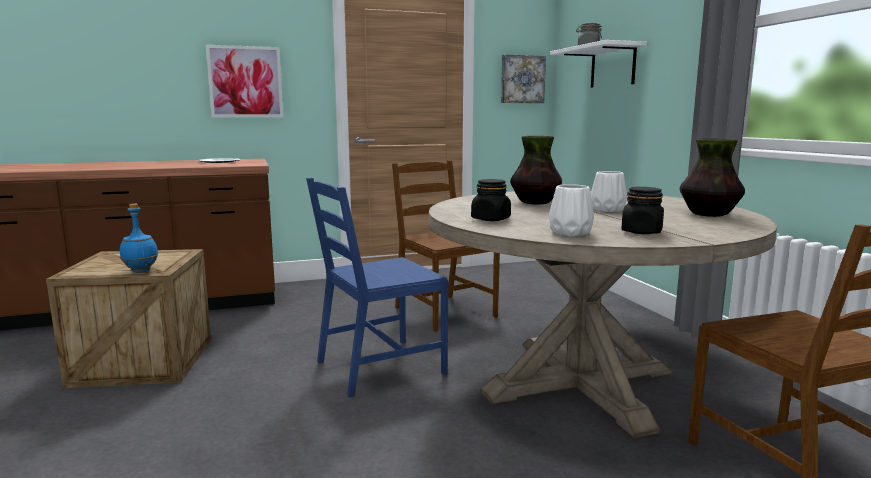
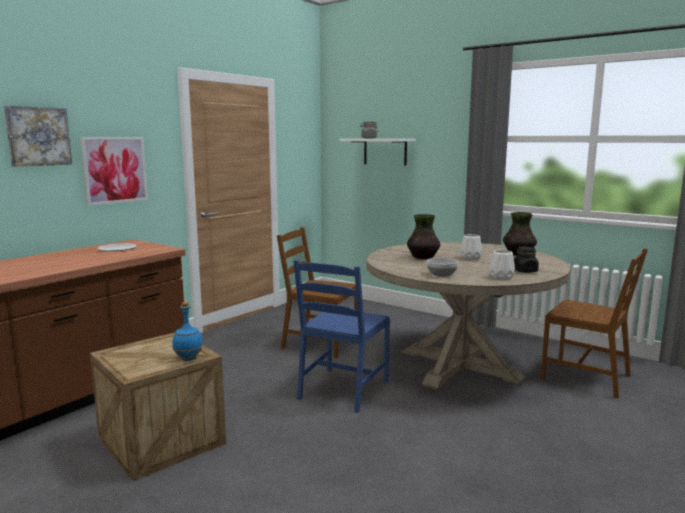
camera: 35 degrees left, 0 degrees up
black jar [471,179,511,221] -> bowl [427,258,458,277]
picture [501,55,546,103] -> picture moved to [4,106,72,167]

